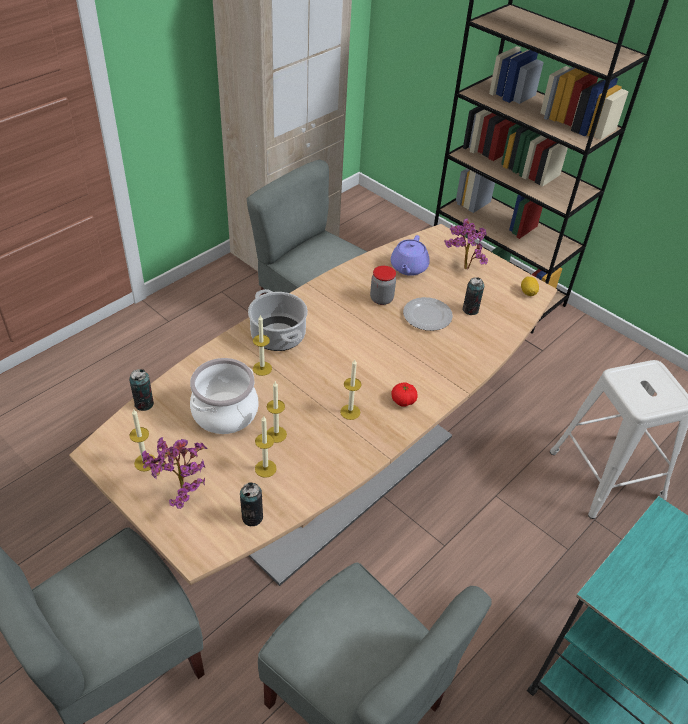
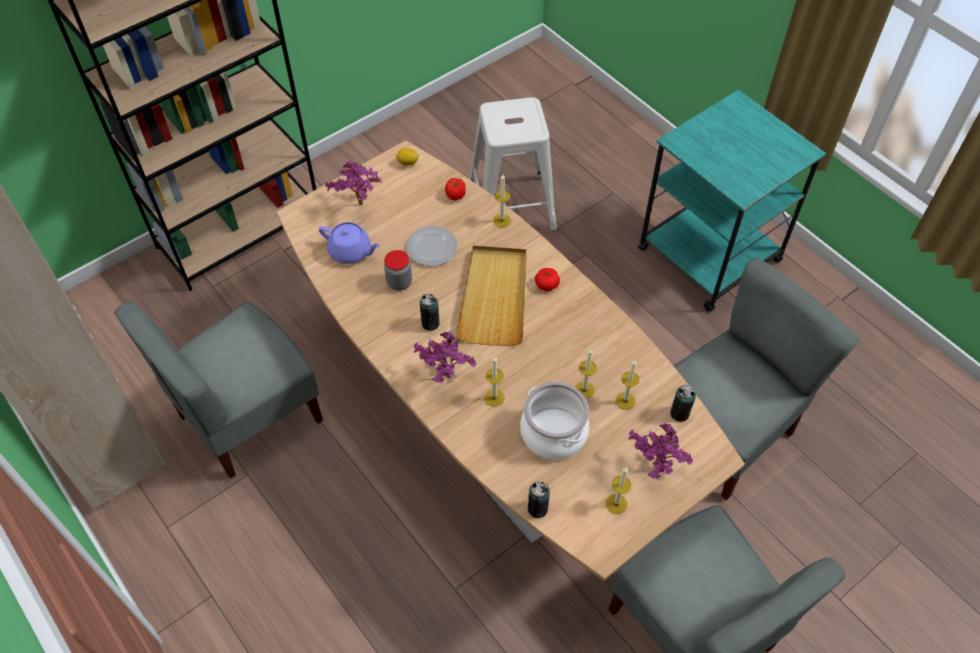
camera: 80 degrees left, 10 degrees up
cooking pot [248,289,308,351] -> potted plant [414,331,476,383]
candle [340,359,362,420] -> candle moved to [493,174,511,228]
can [463,277,484,315] -> can moved to [420,294,440,331]
none -> tomato [445,178,466,201]
none -> beige tray [456,246,527,346]

